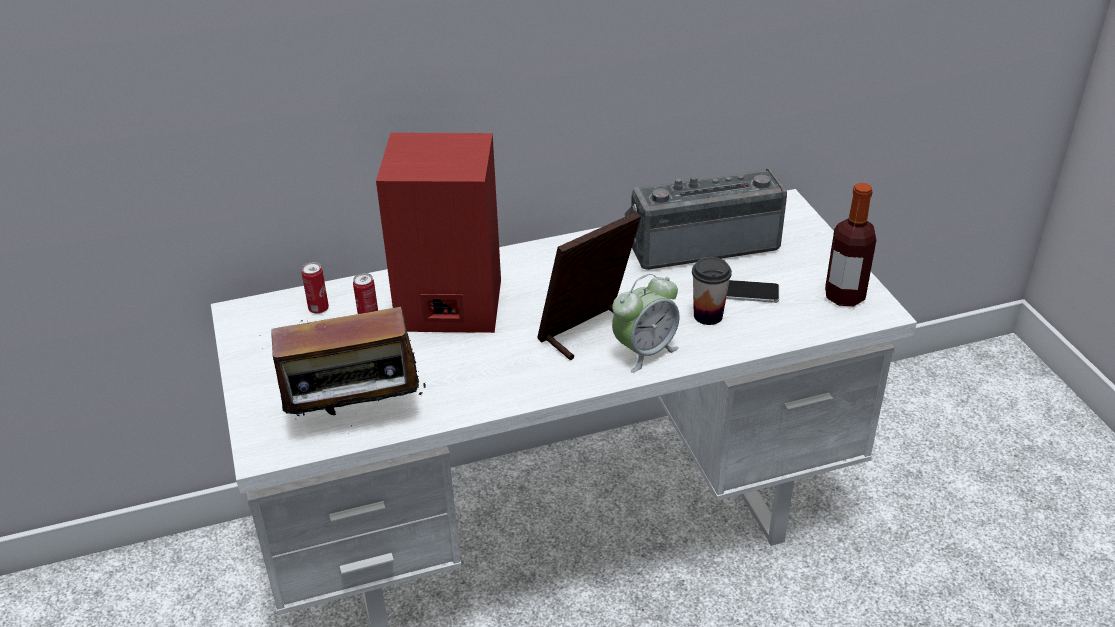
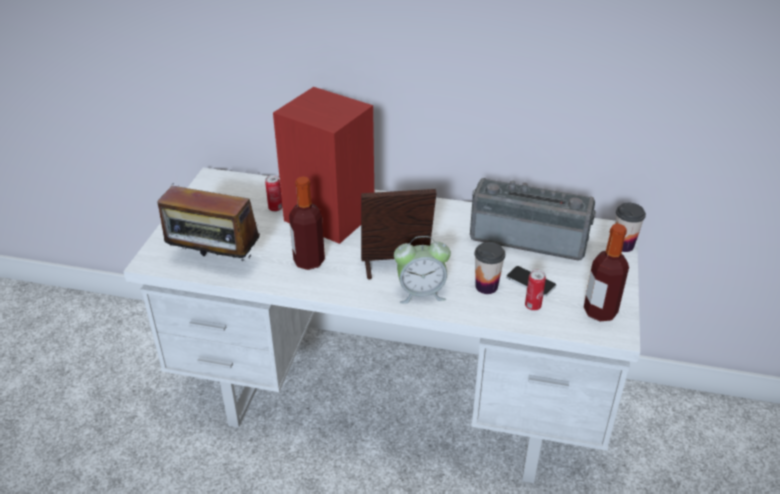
camera: 30 degrees right, 0 degrees up
can [301,262,329,314] -> can moved to [525,270,546,311]
none -> bottle [289,176,325,270]
none -> cup [615,203,646,252]

